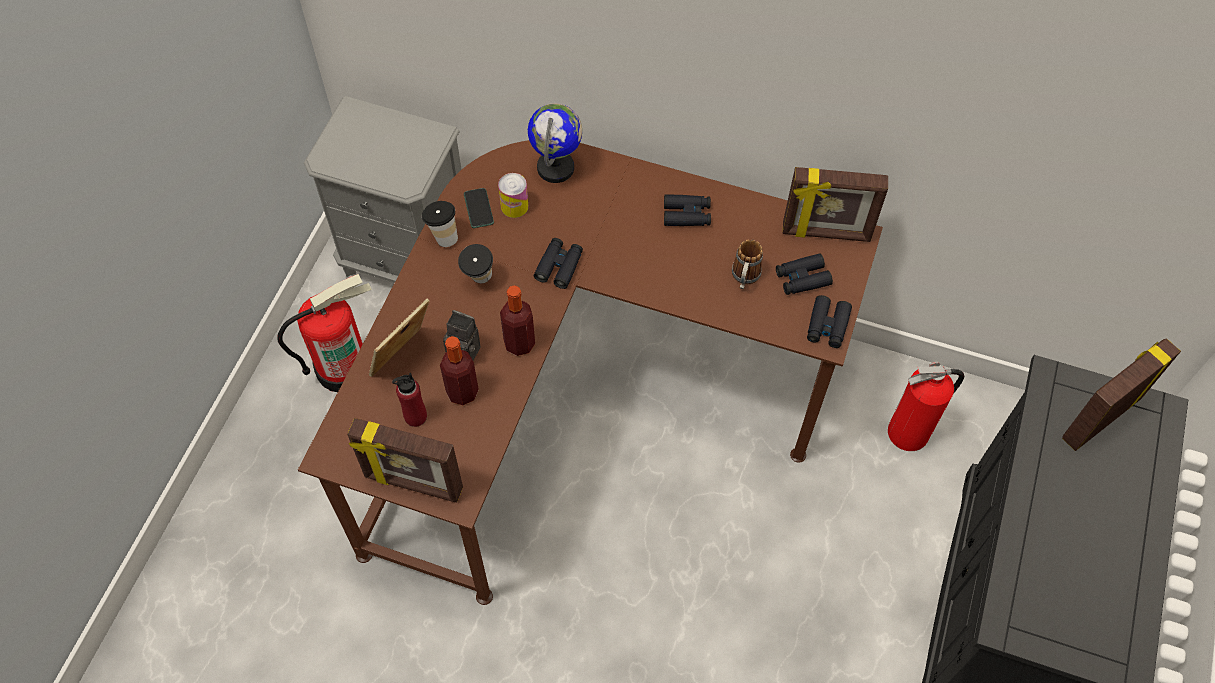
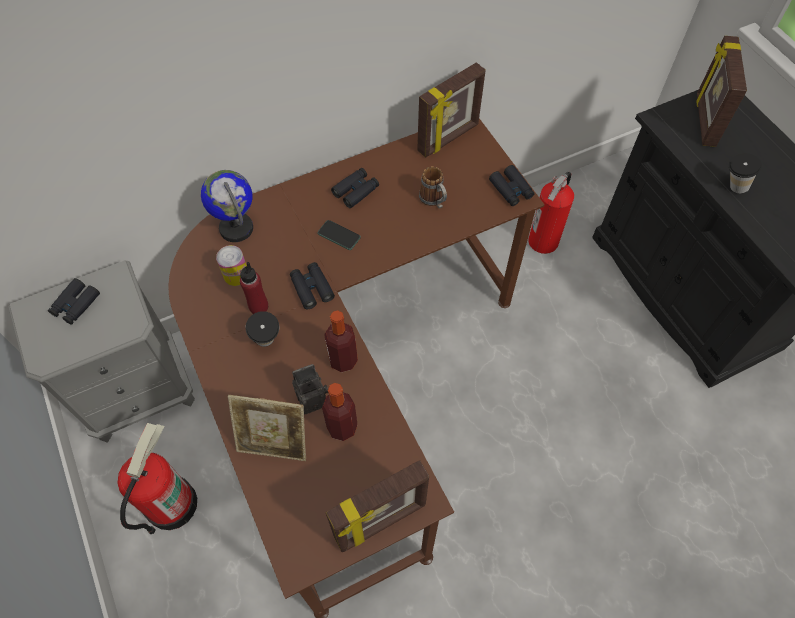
camera: 45 degrees left, 0 degrees up
picture frame [369,298,430,377] -> picture frame turned 75 degrees counterclockwise [228,395,306,461]
red bottle [392,373,427,427] -> red bottle moved to [240,262,268,314]
cup [422,201,458,247] -> cup moved to [729,153,762,193]
phone [464,188,494,228] -> phone moved to [317,220,361,250]
black binoculars [776,253,833,295] -> black binoculars moved to [48,278,100,325]

